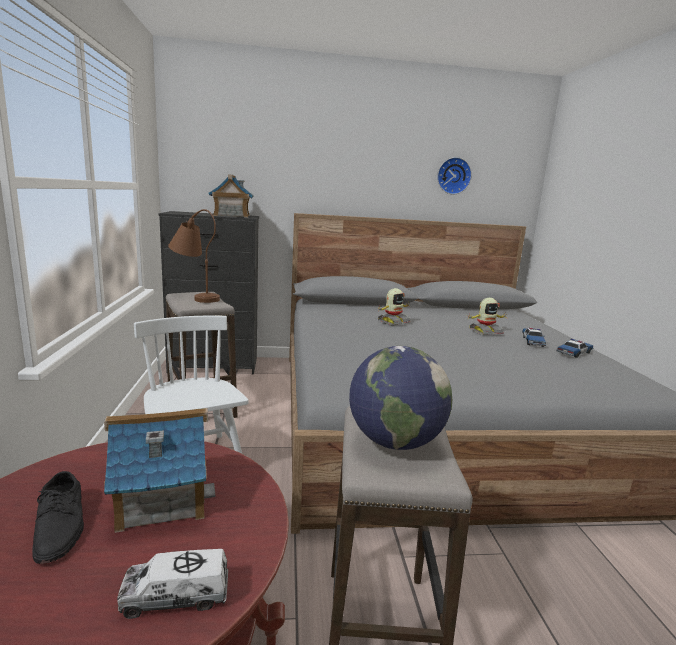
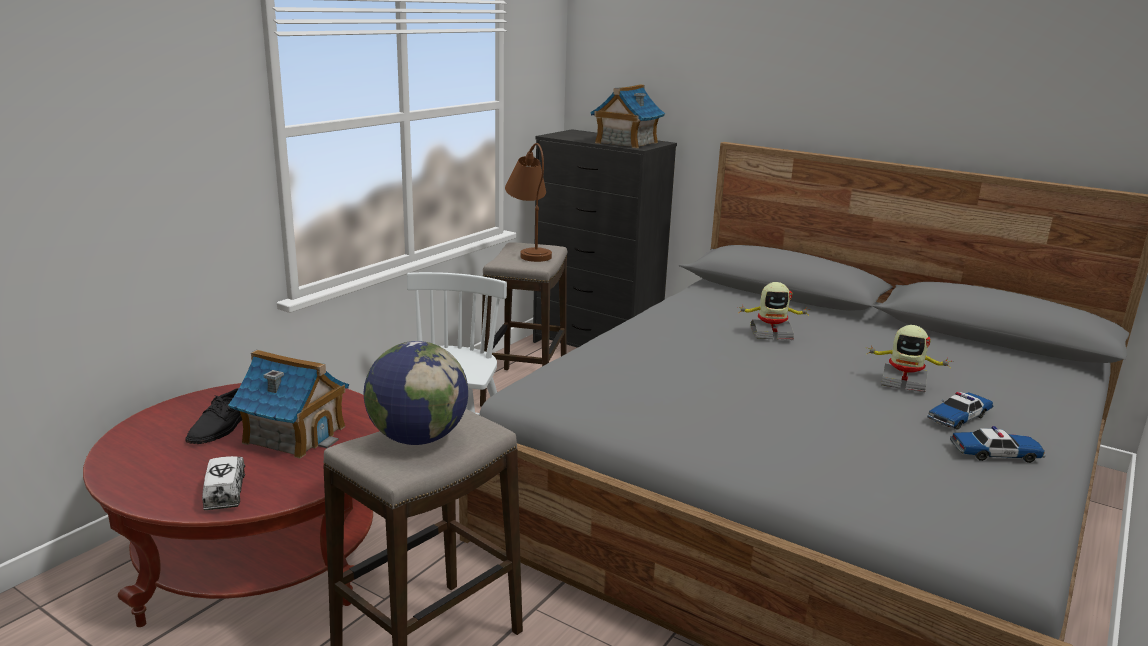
camera: 40 degrees right, 5 degrees up
toy truck [117,549,228,619] -> toy truck turned 45 degrees clockwise [202,456,245,510]
wall clock [437,157,472,194] -> none

